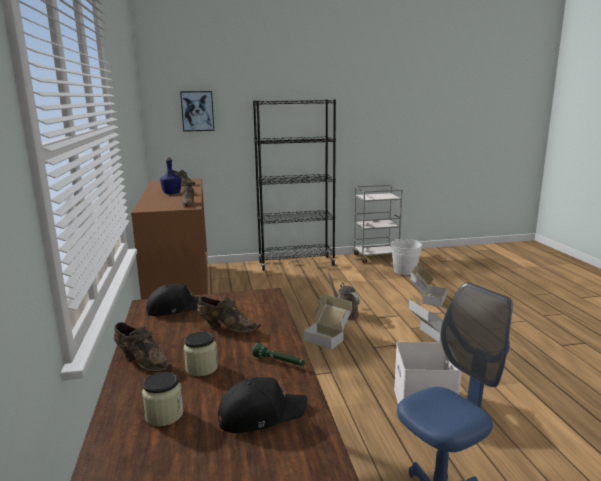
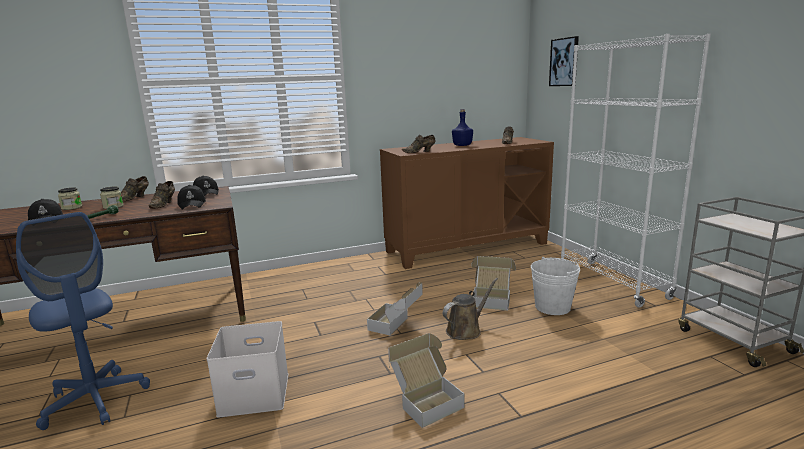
camera: 80 degrees right, 0 degrees up
black bookcase [253,99,336,271] -> white bookcase [561,34,711,307]
white bucket [391,239,422,275] -> white bucket moved to [531,257,580,315]
cardboard box [410,264,447,307] -> cardboard box moved to [471,256,516,310]
none -> black cap [177,185,206,209]

